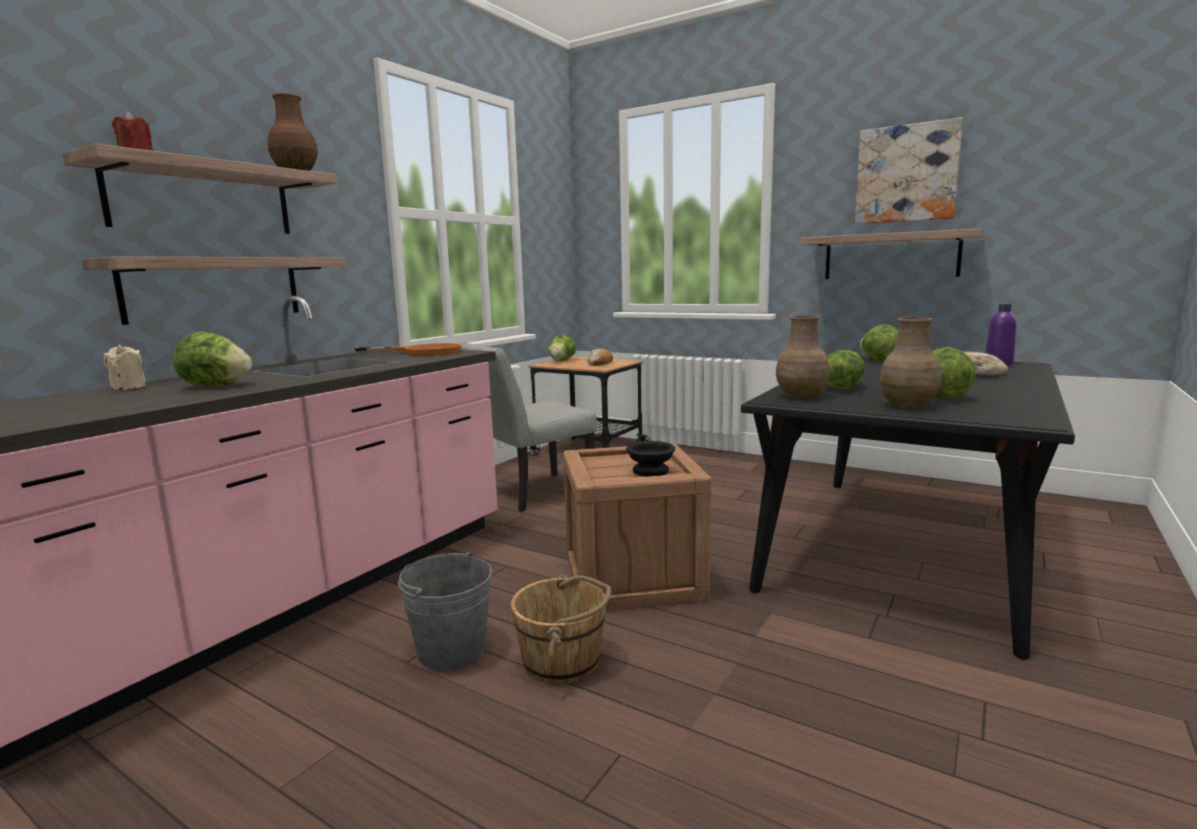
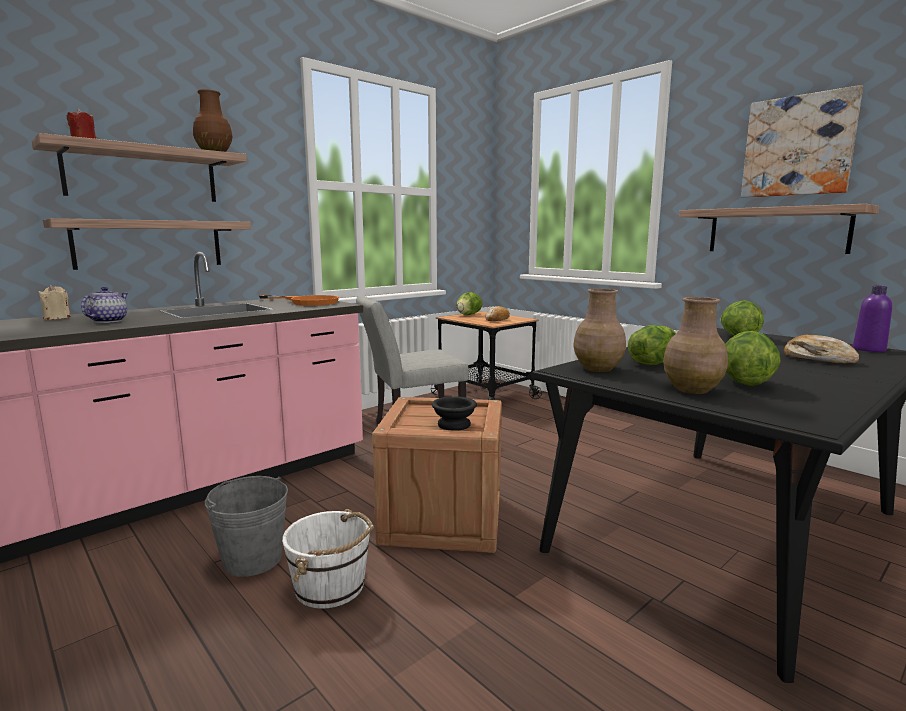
camera: 15 degrees right, 0 degrees up
lettuce [173,331,252,386] -> teapot [81,287,128,323]
brown bucket [511,575,611,684] -> white bucket [282,509,374,609]

